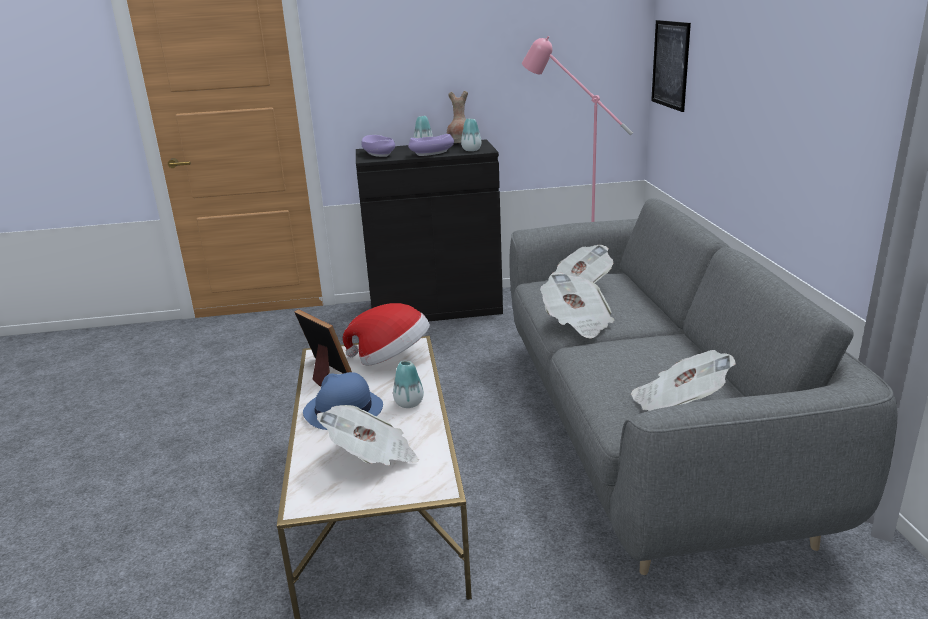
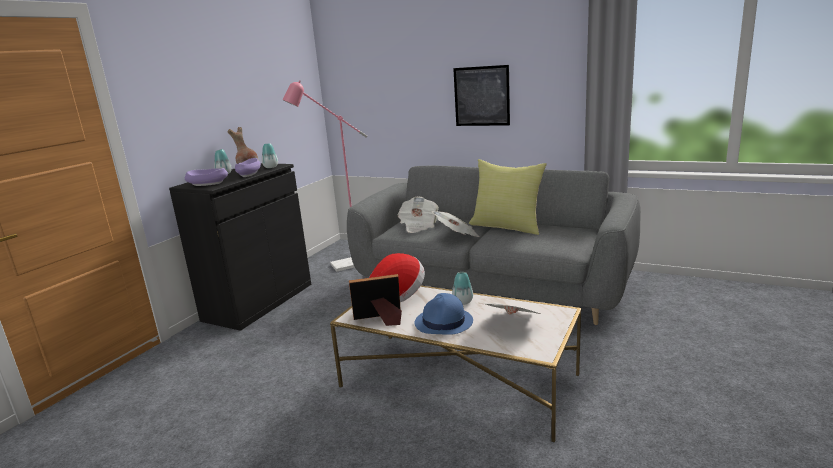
camera: 55 degrees left, 5 degrees down
newspaper [631,350,736,411] -> none
picture [651,20,691,112] -> picture moved to [453,65,510,126]
none -> yellow pillow [469,159,547,235]

